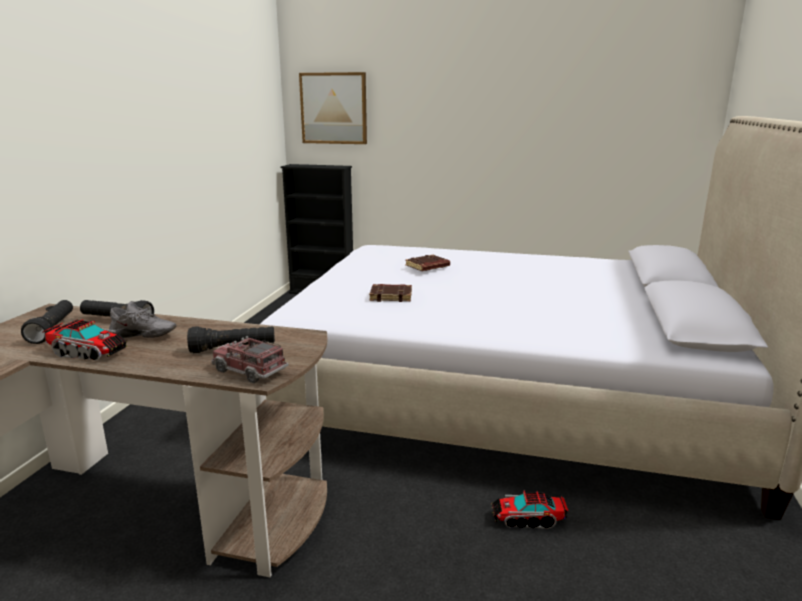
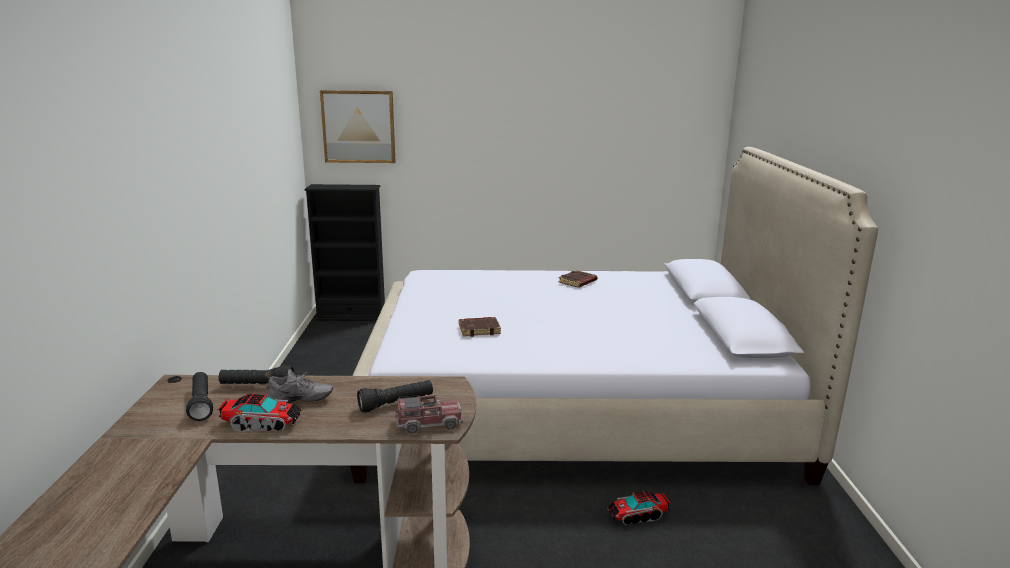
camera: 15 degrees left, 0 degrees up
toy truck [212,336,289,383] -> toy truck turned 150 degrees clockwise [394,394,463,434]
brown book [405,255,450,271] -> brown book moved to [558,270,597,288]

